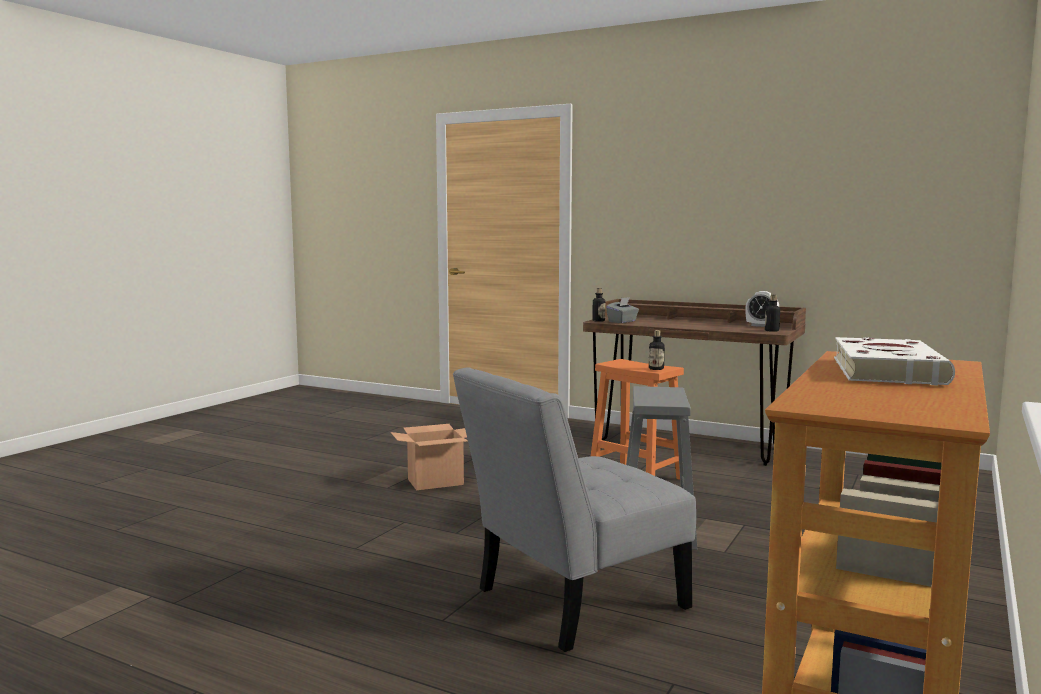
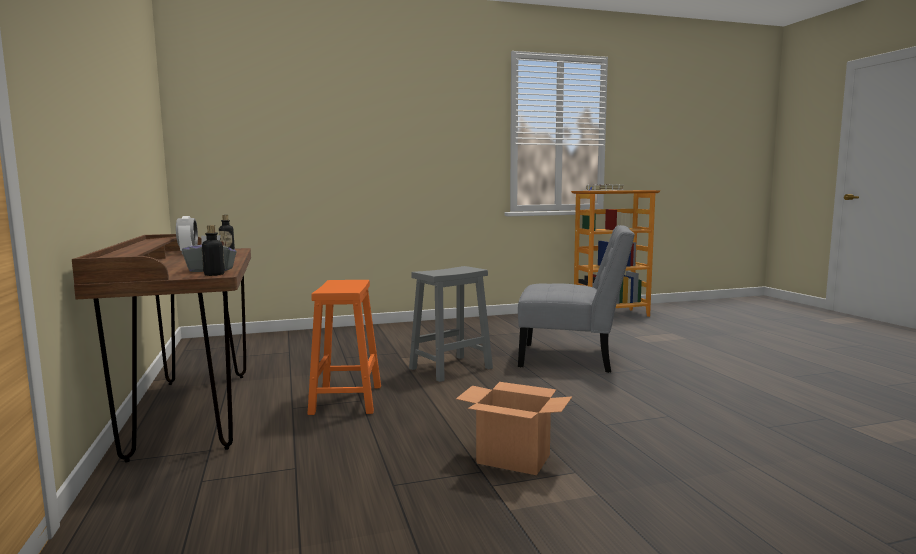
camera: 135 degrees left, 0 degrees up
bottle [649,330,665,370] -> none

